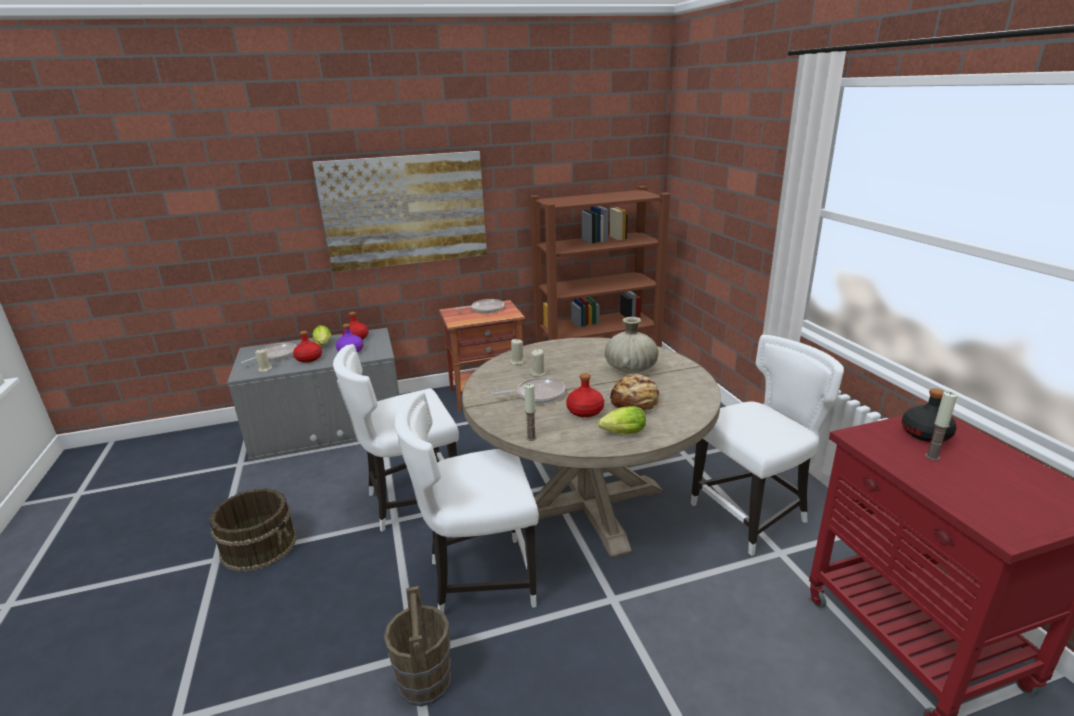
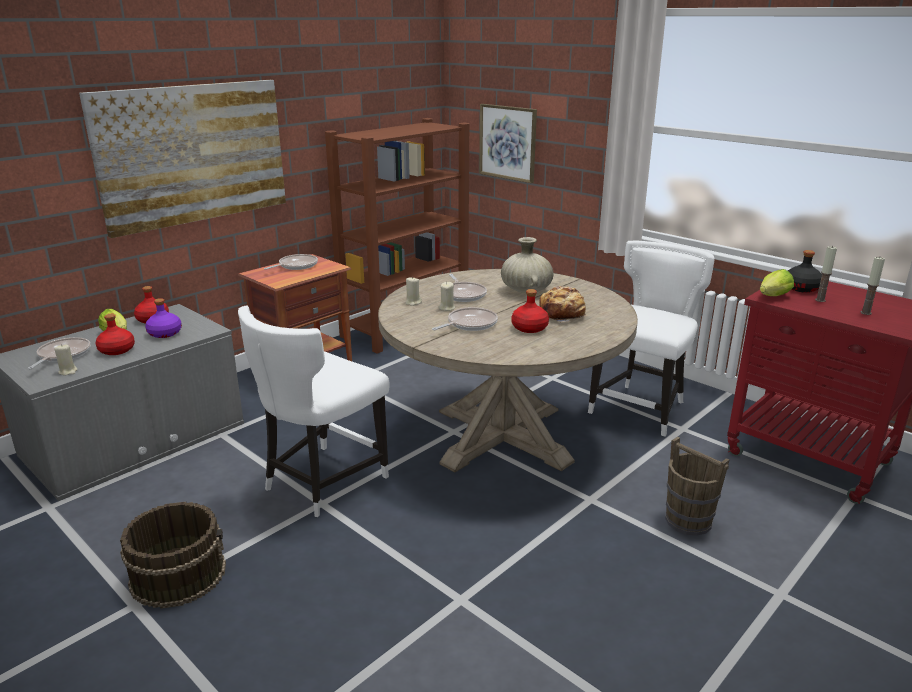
camera: 30 degrees left, 0 degrees up
brown bucket [384,586,451,707] -> brown bucket moved to [665,436,730,536]
white chair [395,391,539,613] -> none
candle [524,383,537,441] -> candle moved to [860,257,885,315]
lettuce [598,406,646,434] -> lettuce moved to [760,269,794,296]
none -> frying pan [449,274,487,302]
none -> picture [479,104,537,183]

